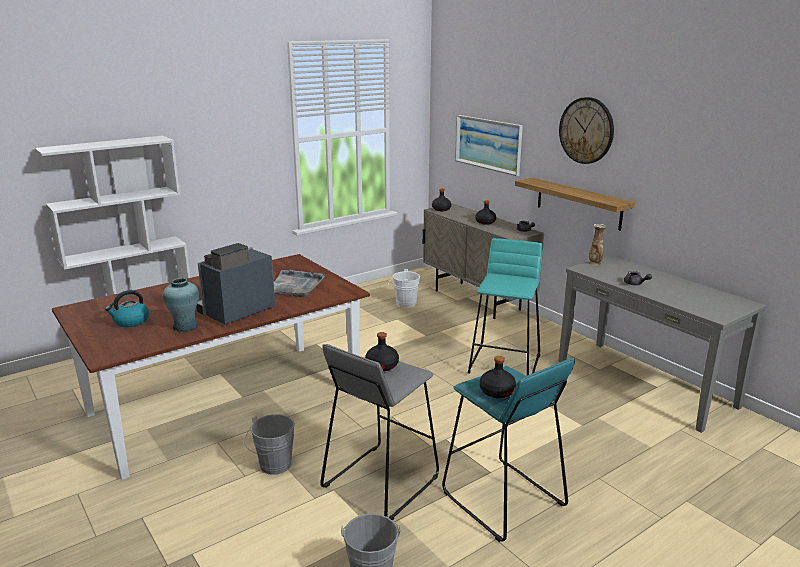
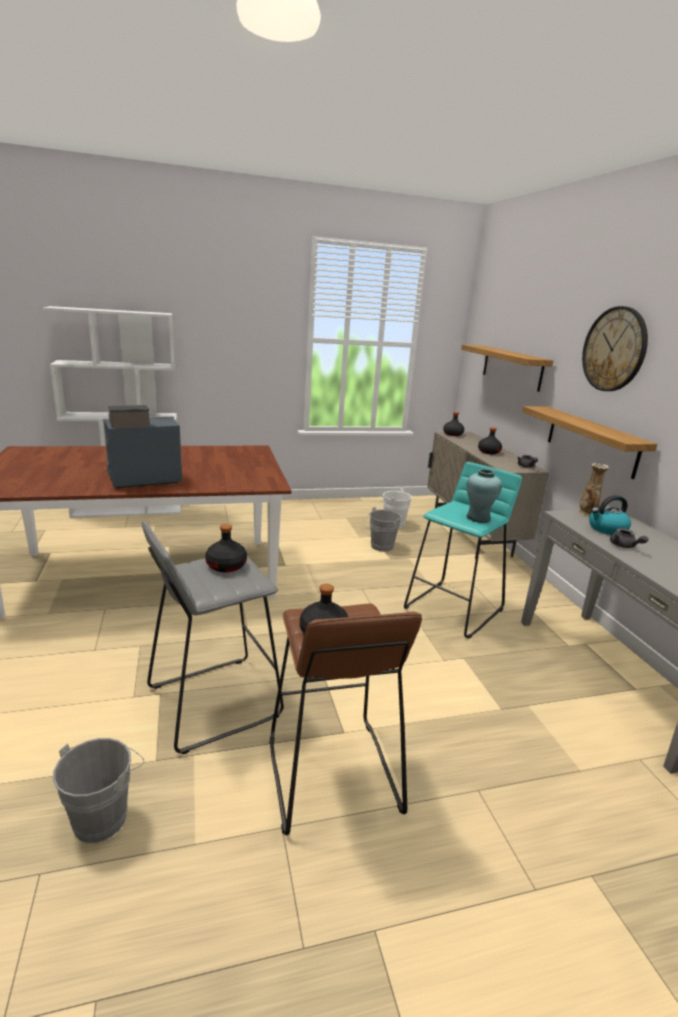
camera: 20 degrees right, 0 degrees up
kettle [105,290,149,327] -> kettle moved to [589,495,631,535]
turquoise vase [163,278,199,332] -> turquoise vase moved to [466,469,502,523]
grey bucket [244,414,295,475] -> grey bucket moved to [363,507,401,552]
grey tray [274,270,325,297] -> none
turquoise stool [442,358,575,542] -> brown stool [269,603,422,835]
picture [455,115,523,176] -> shelf [461,345,553,392]

